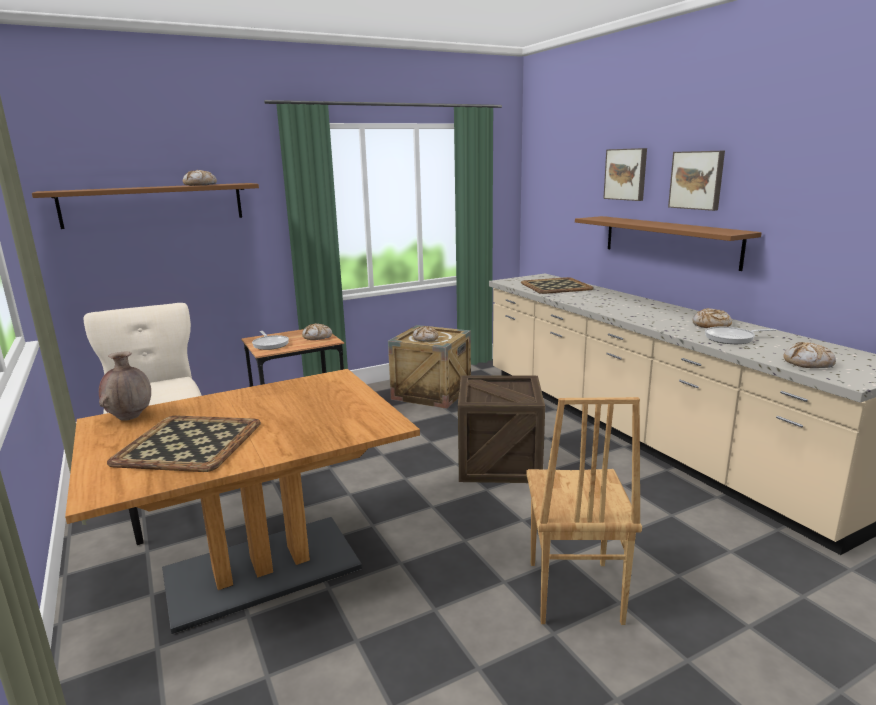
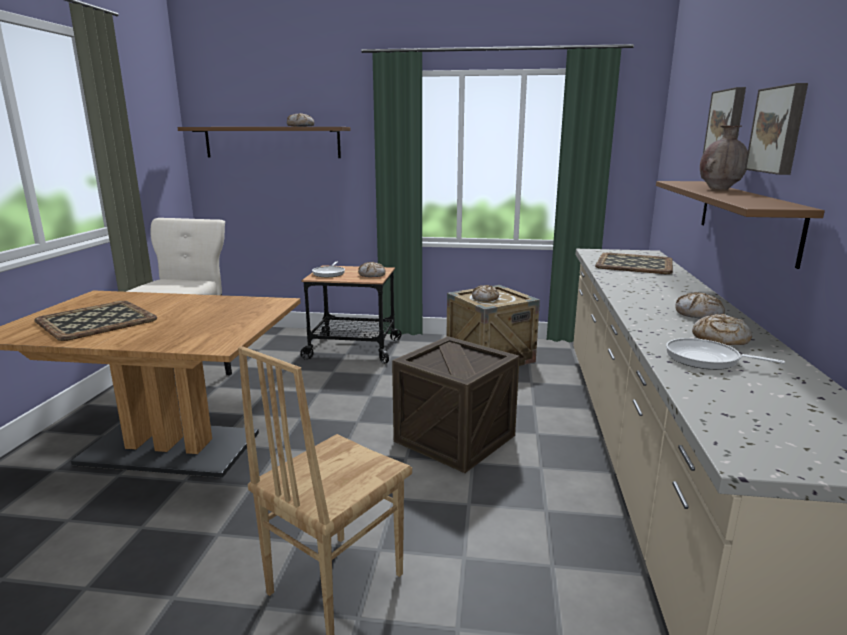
camera: 35 degrees right, 0 degrees up
brown vase [99,352,151,421] -> brown vase moved to [700,125,748,190]
bread [783,342,836,368] -> bread moved to [675,292,725,319]

